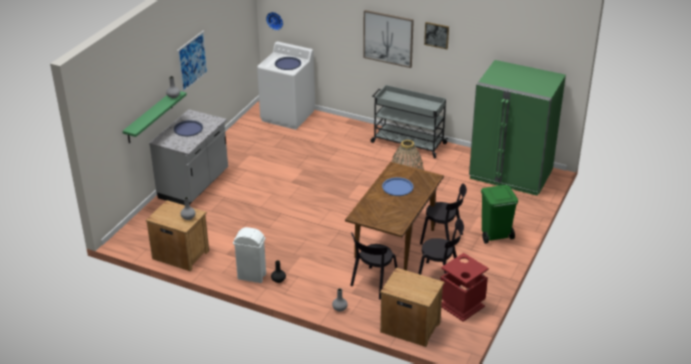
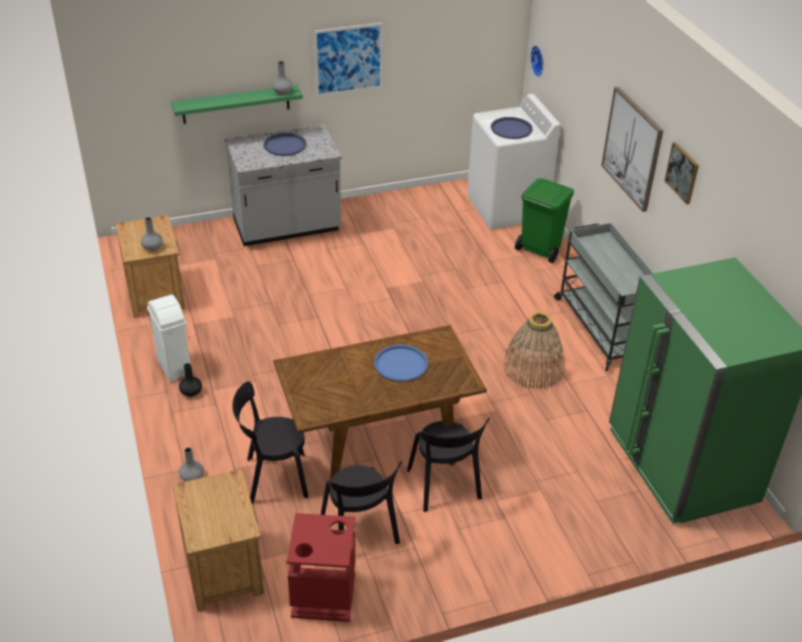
camera: 45 degrees right, 5 degrees up
green trash can [481,185,518,244] -> green trash can moved to [515,178,574,263]

